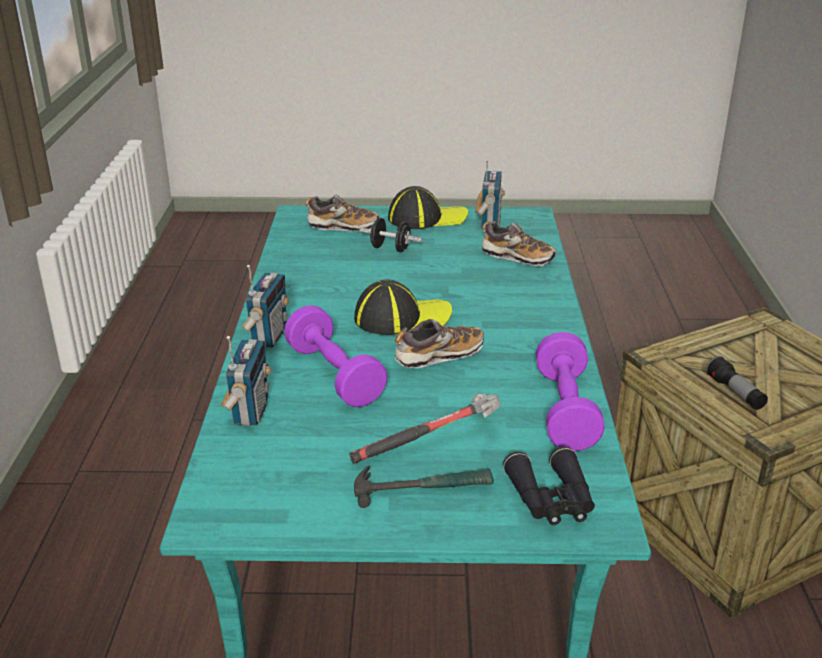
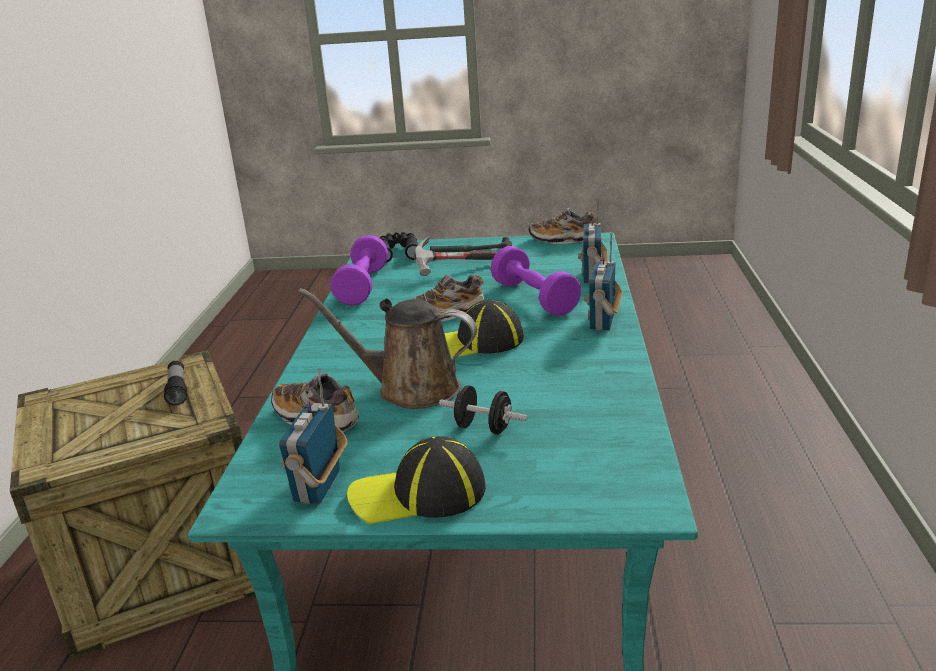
camera: 175 degrees left, 5 degrees down
shoe [305,194,379,232] -> shoe moved to [528,208,597,244]
none -> brown watering can [298,288,477,409]

